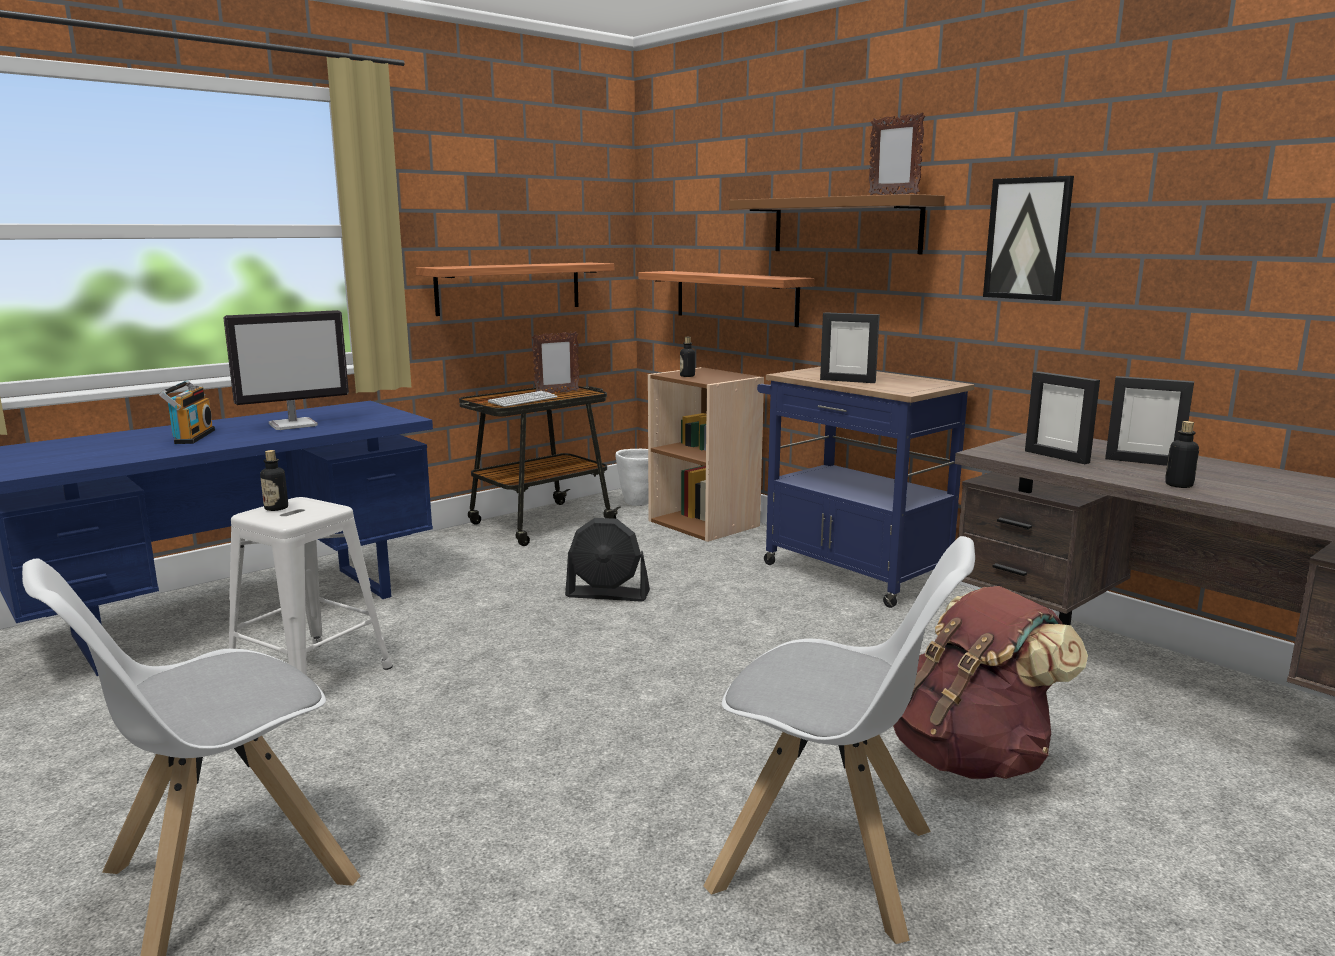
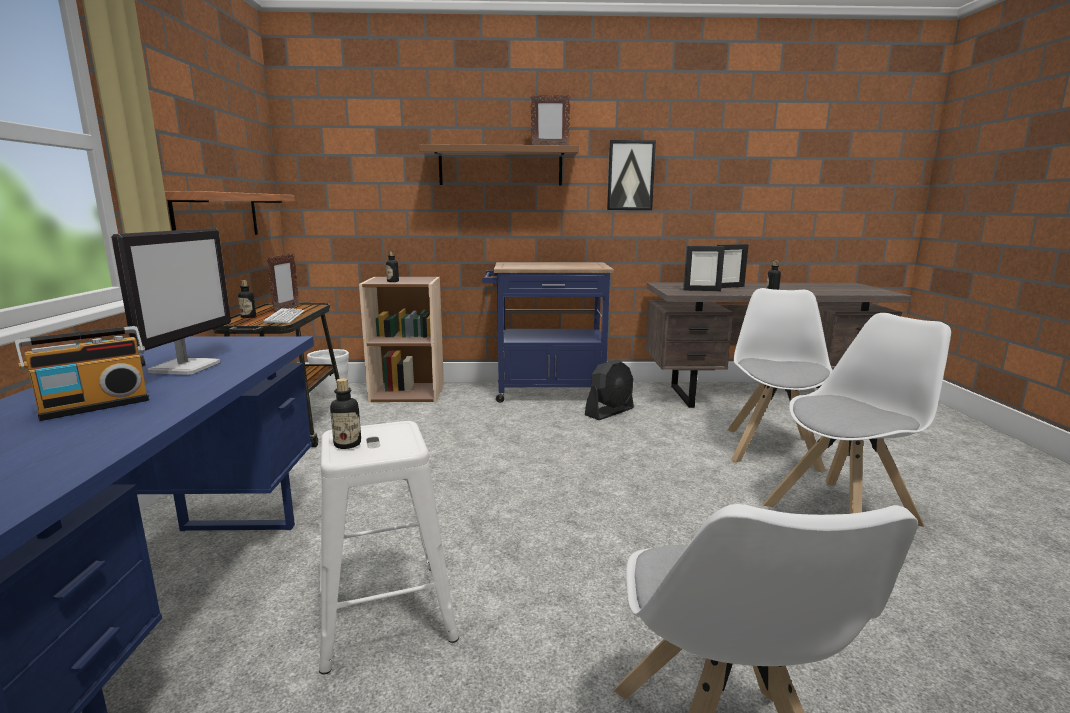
camera: 50 degrees left, 0 degrees up
radio [159,380,215,444] -> radio turned 105 degrees clockwise [15,326,149,421]
black fan [565,518,650,602] -> black fan moved to [585,359,634,420]
shelf [638,271,815,327] -> none
picture frame [820,312,880,383] -> none
brown backpack [893,586,1088,779] -> chair [728,288,833,473]
none -> bottle [238,280,256,318]

